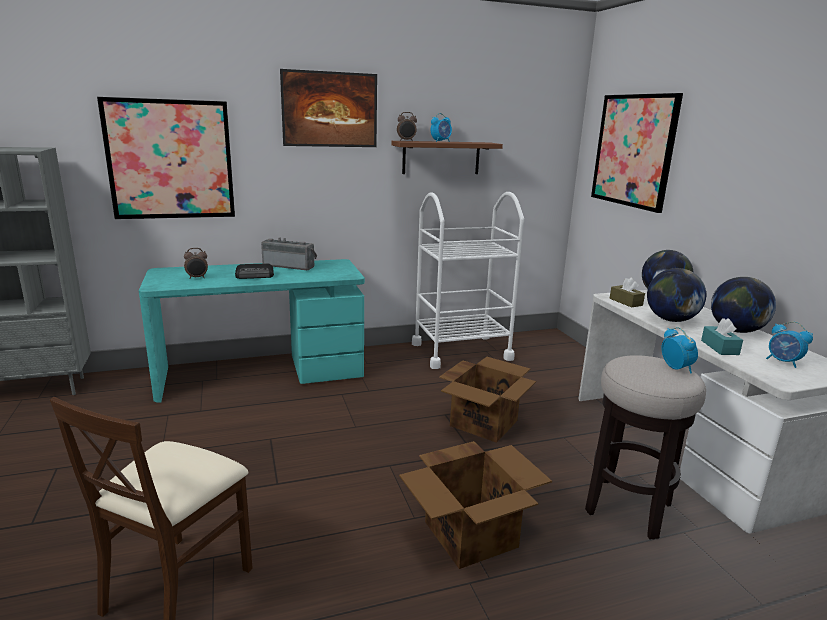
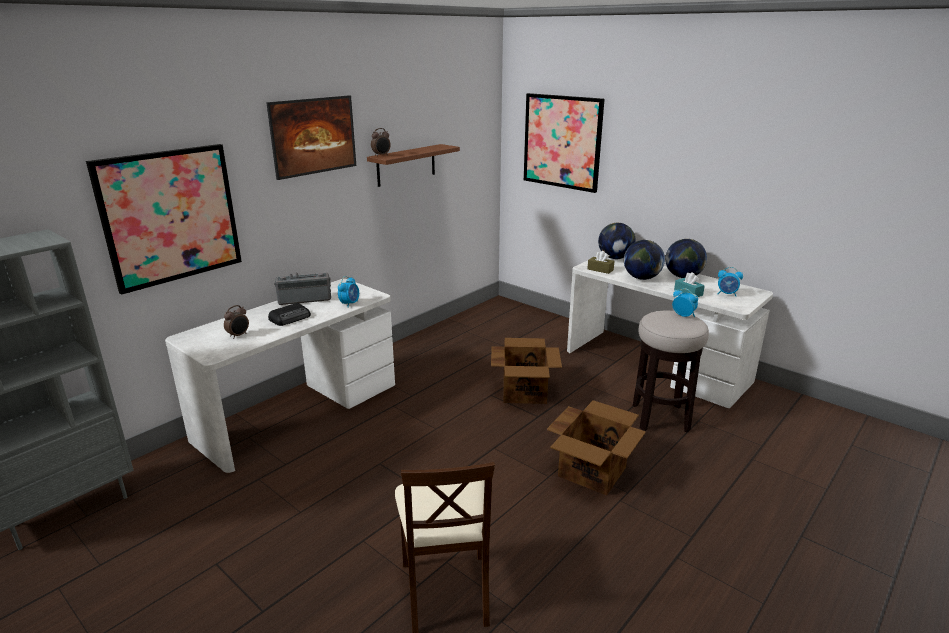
camera: 30 degrees left, 5 degrees up
turquoise desk [139,259,365,403] -> white desk [165,279,395,473]
white cart [412,192,524,369] -> none
alarm clock [430,113,452,142] -> alarm clock moved to [338,276,359,308]

